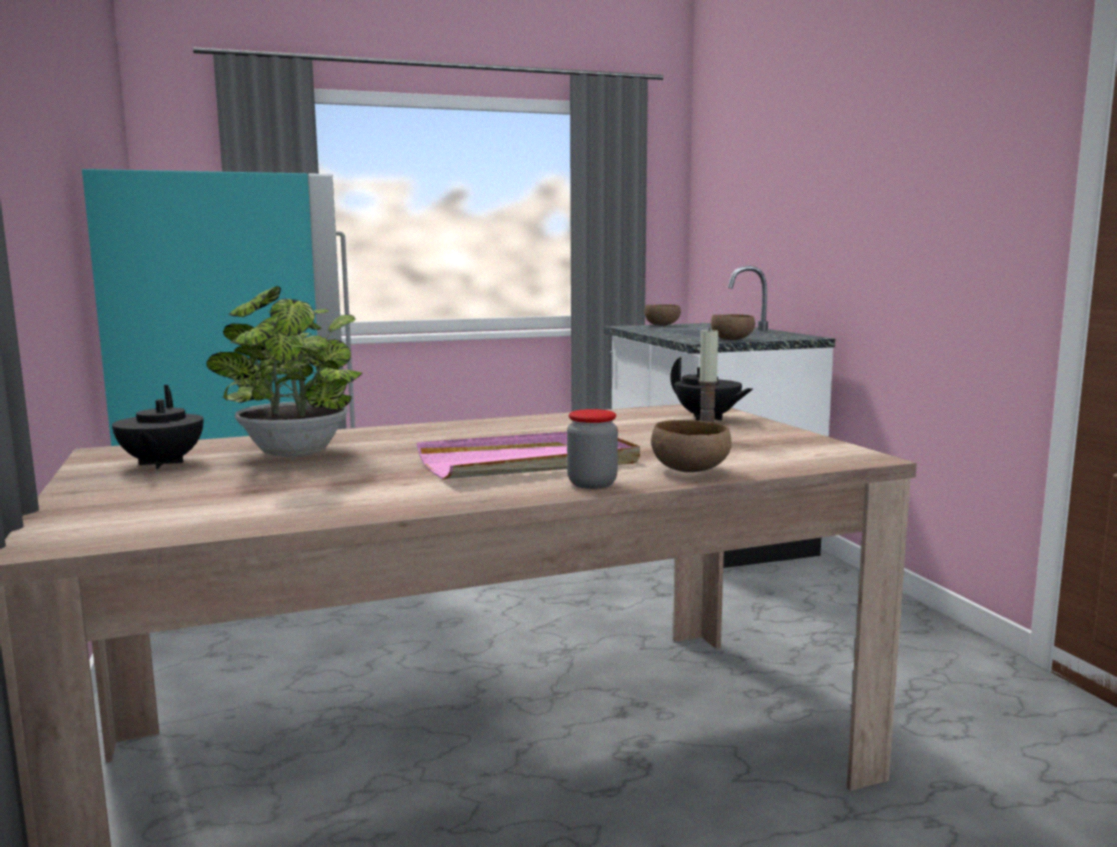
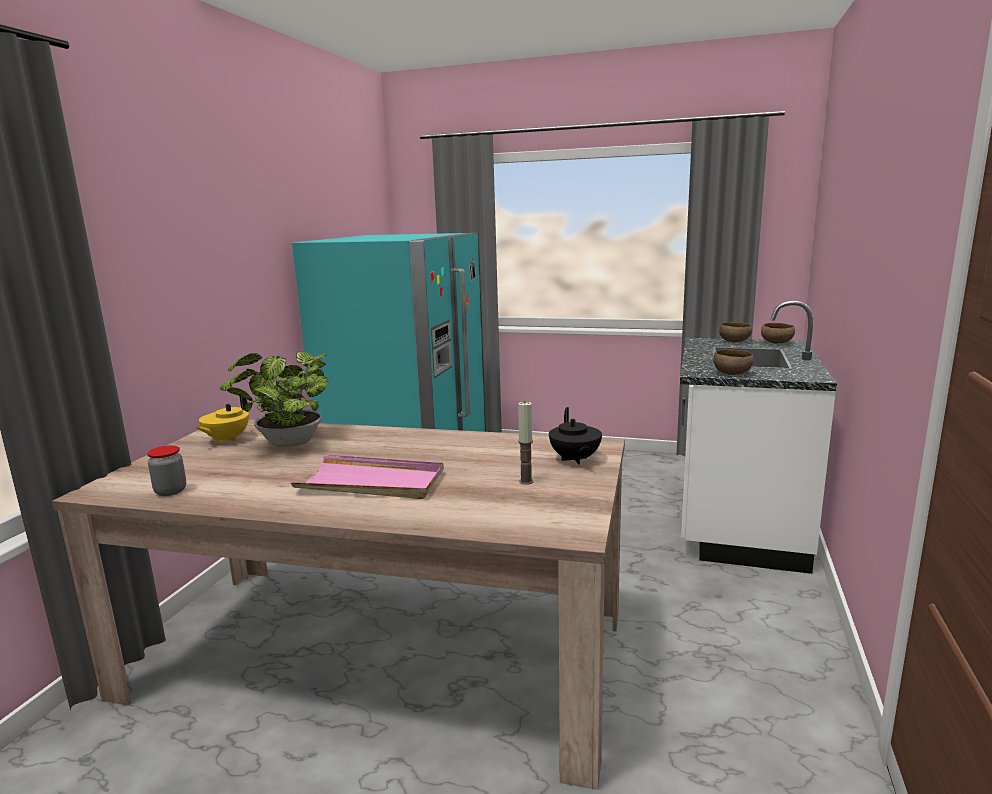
camera: 35 degrees right, 5 degrees up
black teapot [112,385,203,469] -> yellow teapot [195,396,249,444]
jar [567,409,618,489] -> jar moved to [147,445,186,496]
brown bowl [651,420,732,472] -> brown bowl moved to [761,323,795,343]

